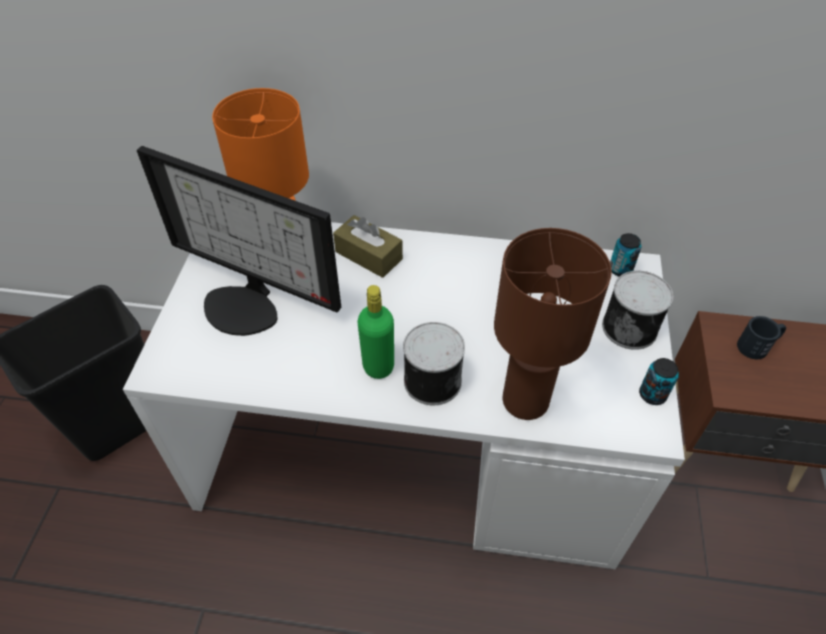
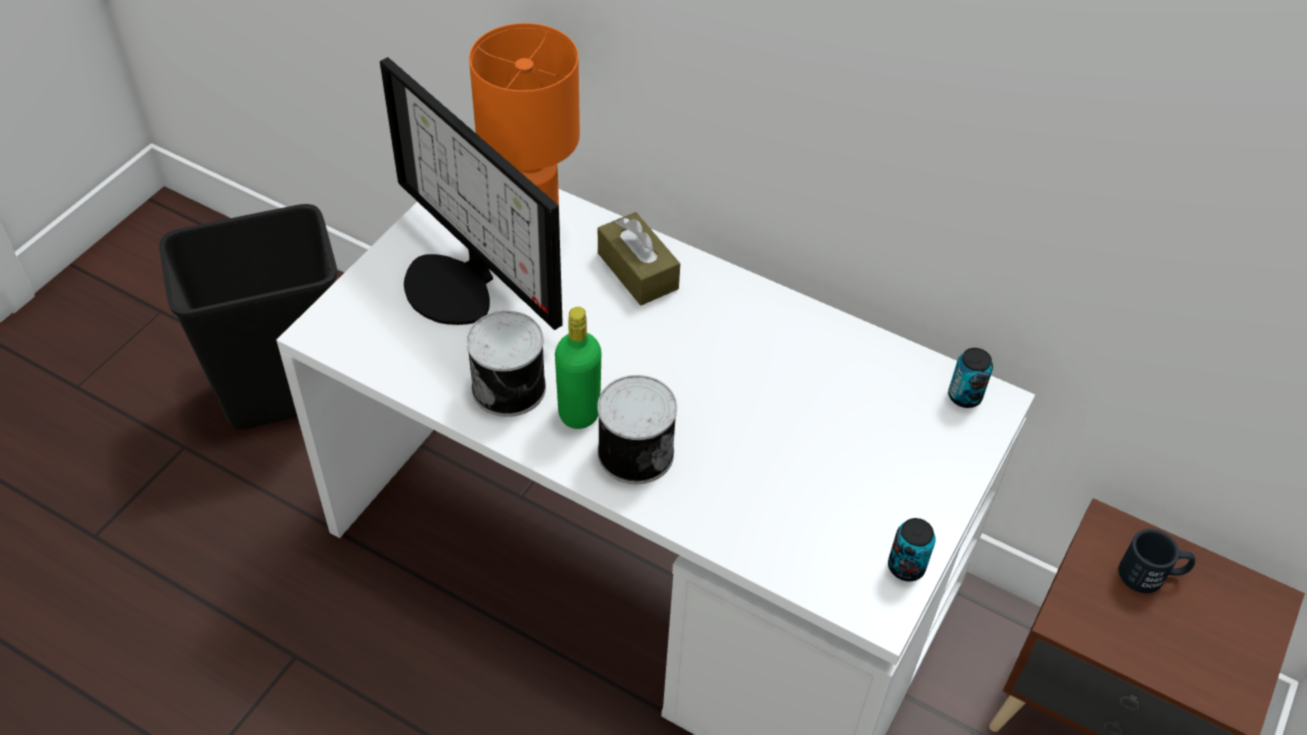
camera: 20 degrees right, 0 degrees up
brown table lamp [494,228,612,420] -> none
can [602,271,673,350] -> can moved to [466,311,546,417]

